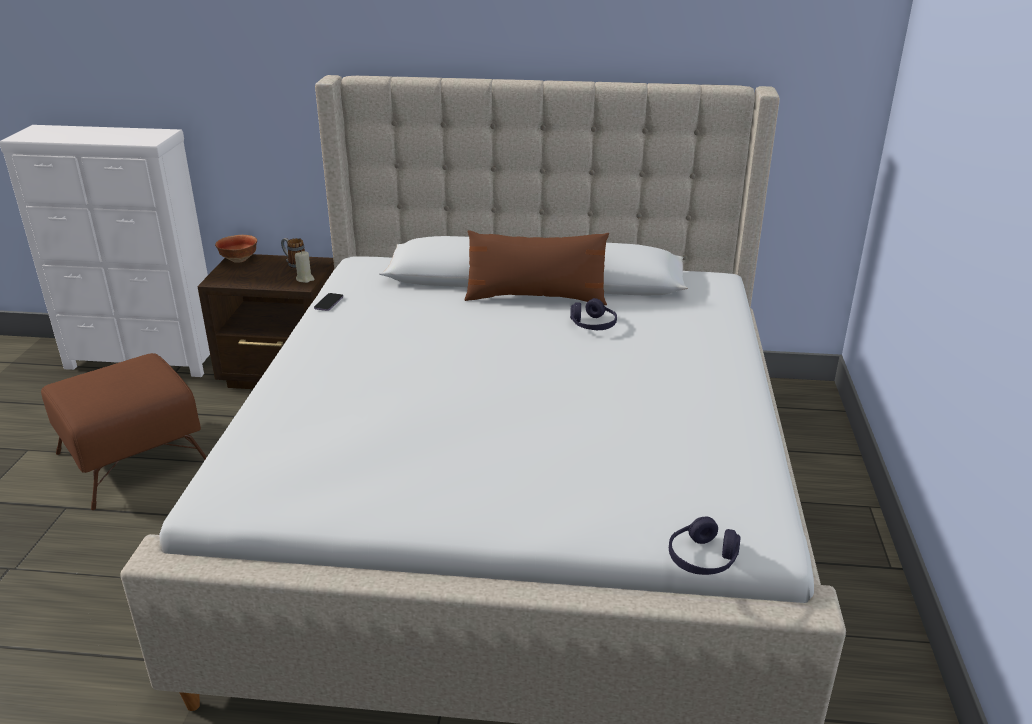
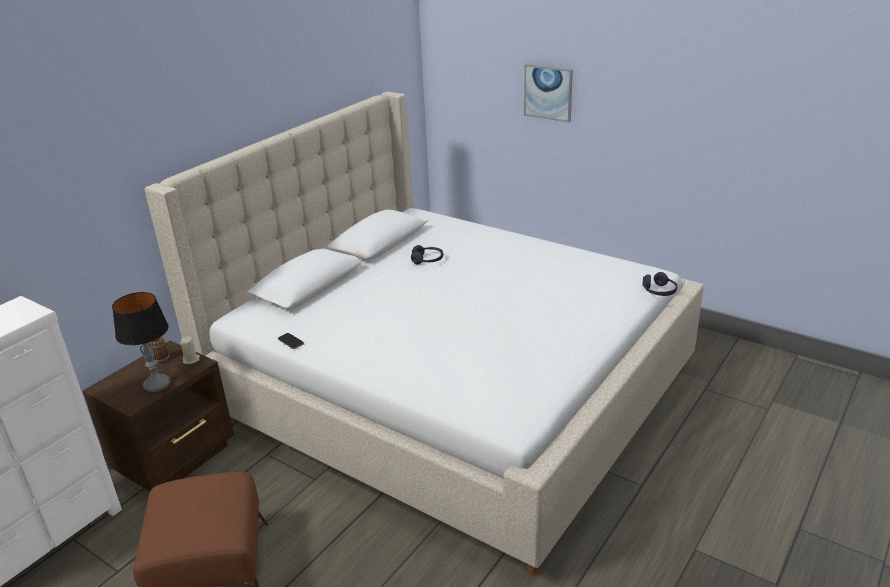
camera: 60 degrees left, 0 degrees up
bowl [215,235,257,263] -> none
brown pillow [465,230,609,305] -> none
none -> table lamp [112,292,170,392]
none -> picture [524,64,573,122]

